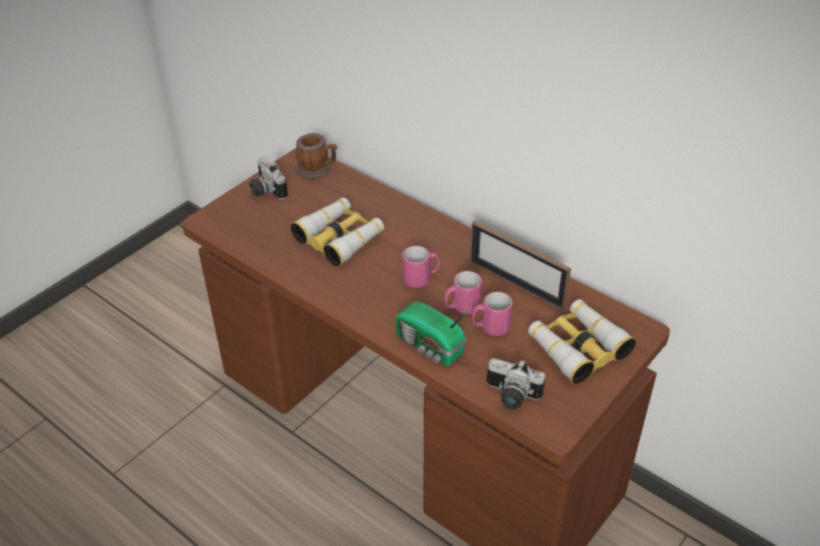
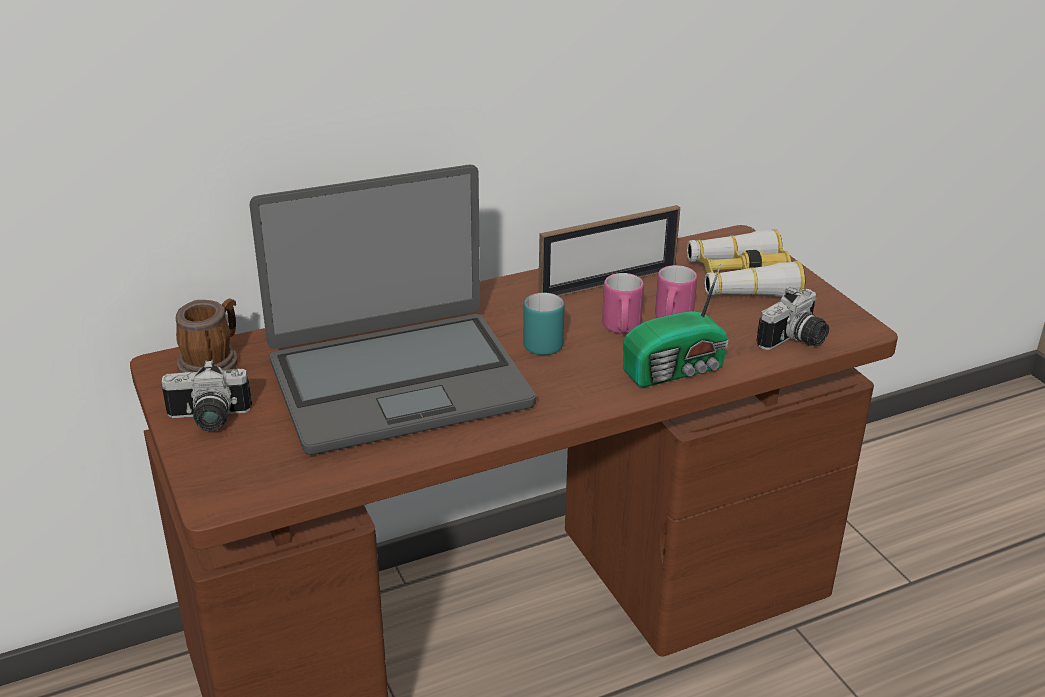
camera: 65 degrees left, 10 degrees down
binoculars [291,197,385,266] -> laptop [250,165,536,455]
pink mug [402,246,440,288] -> turquoise mug [523,292,565,355]

